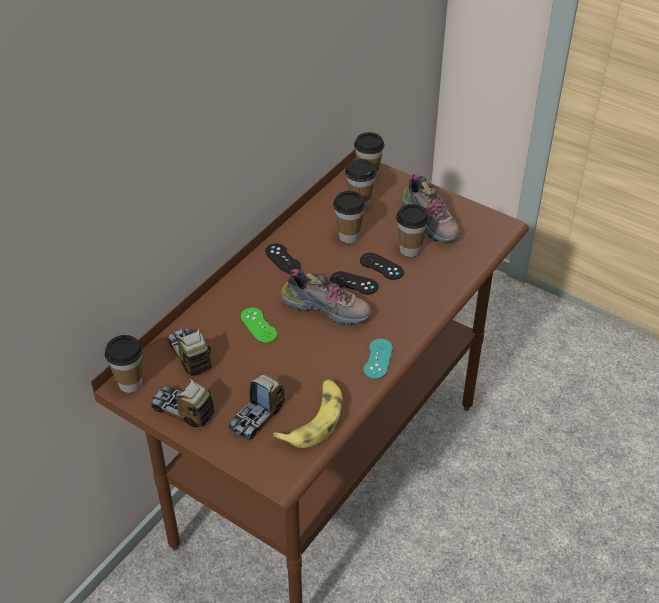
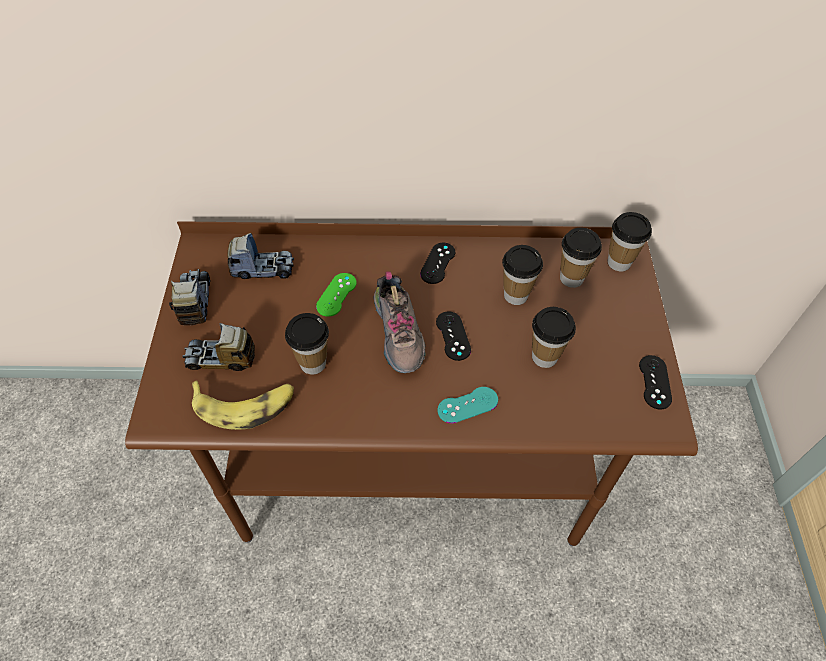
camera: 55 degrees right, 10 degrees up
cup [105,335,143,393] -> cup moved to [285,313,329,375]
toy truck [167,328,212,376] -> toy truck turned 60 degrees clockwise [227,233,294,279]
black game controller [360,253,404,280] -> black game controller moved to [639,355,672,410]
turquoise game controller [364,339,393,379] -> turquoise game controller moved to [438,387,498,423]
shoe [401,174,459,242] -> none

